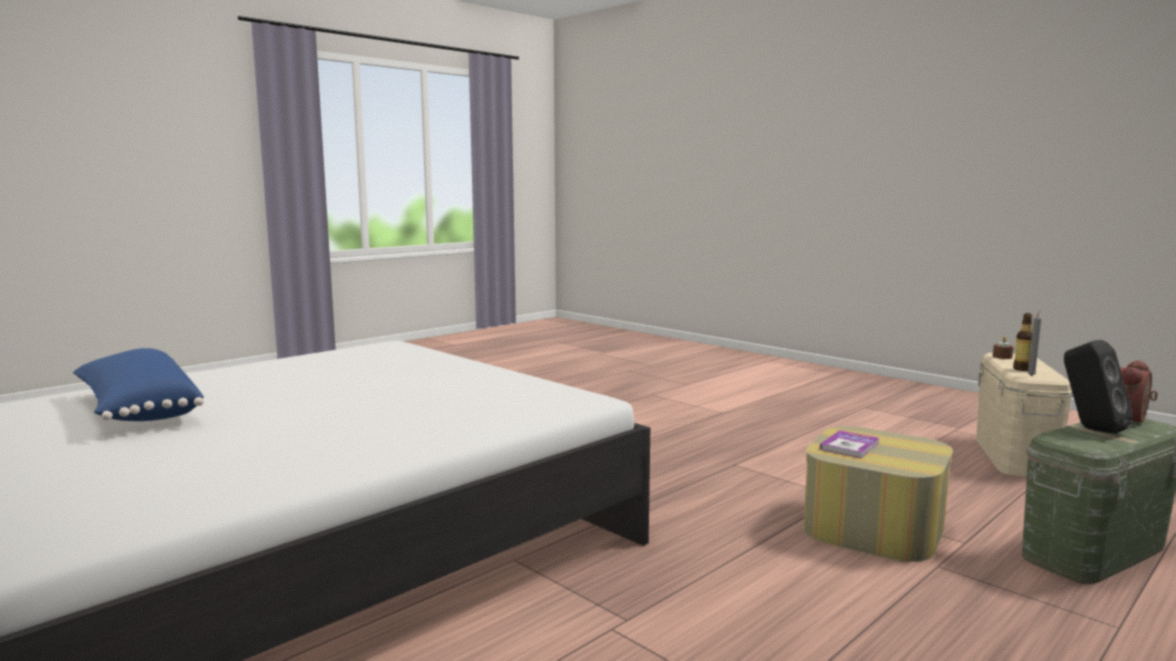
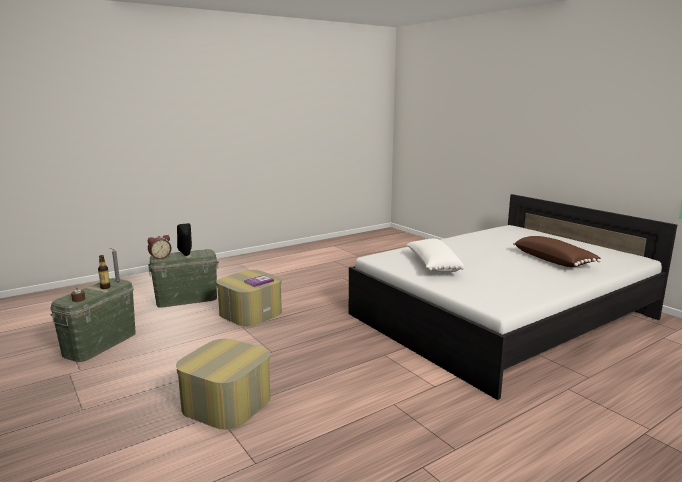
camera: 170 degrees left, 5 degrees up
blue pillow [73,348,204,421] -> brown pillow [513,236,601,267]
beige storage box [976,353,1073,477] -> green storage box [50,278,136,362]
none -> ottoman [176,339,271,430]
none -> white pillow [406,239,464,272]

